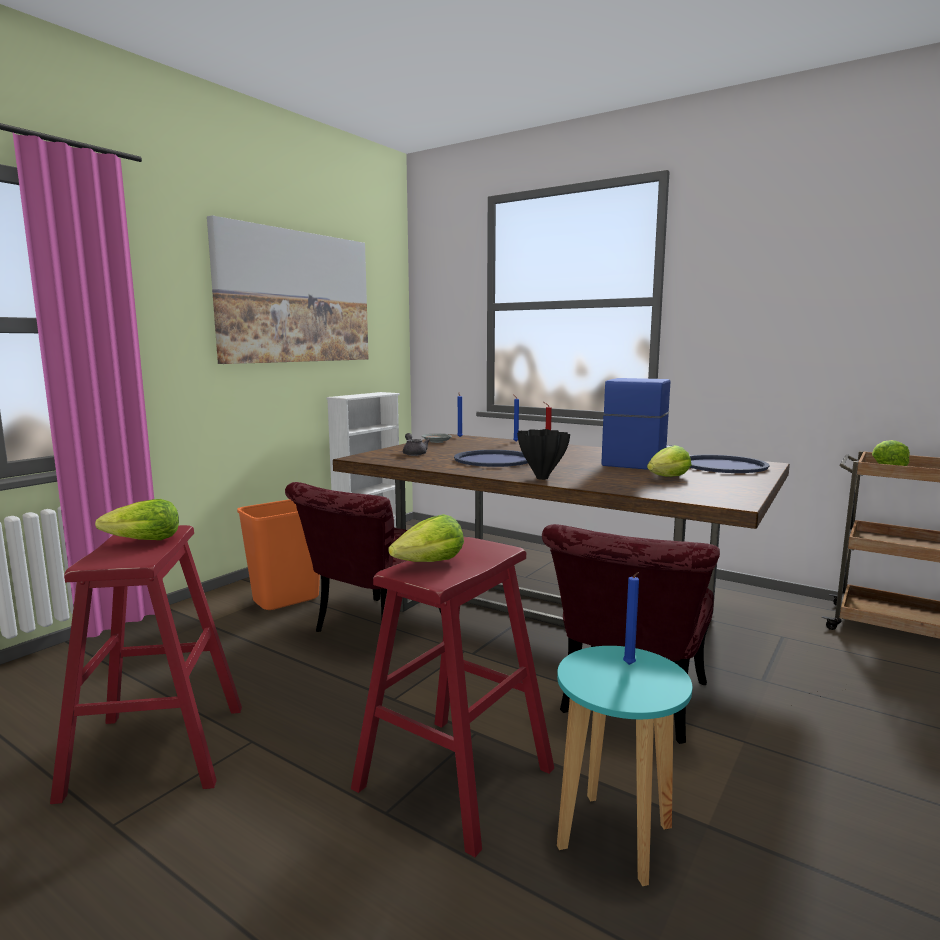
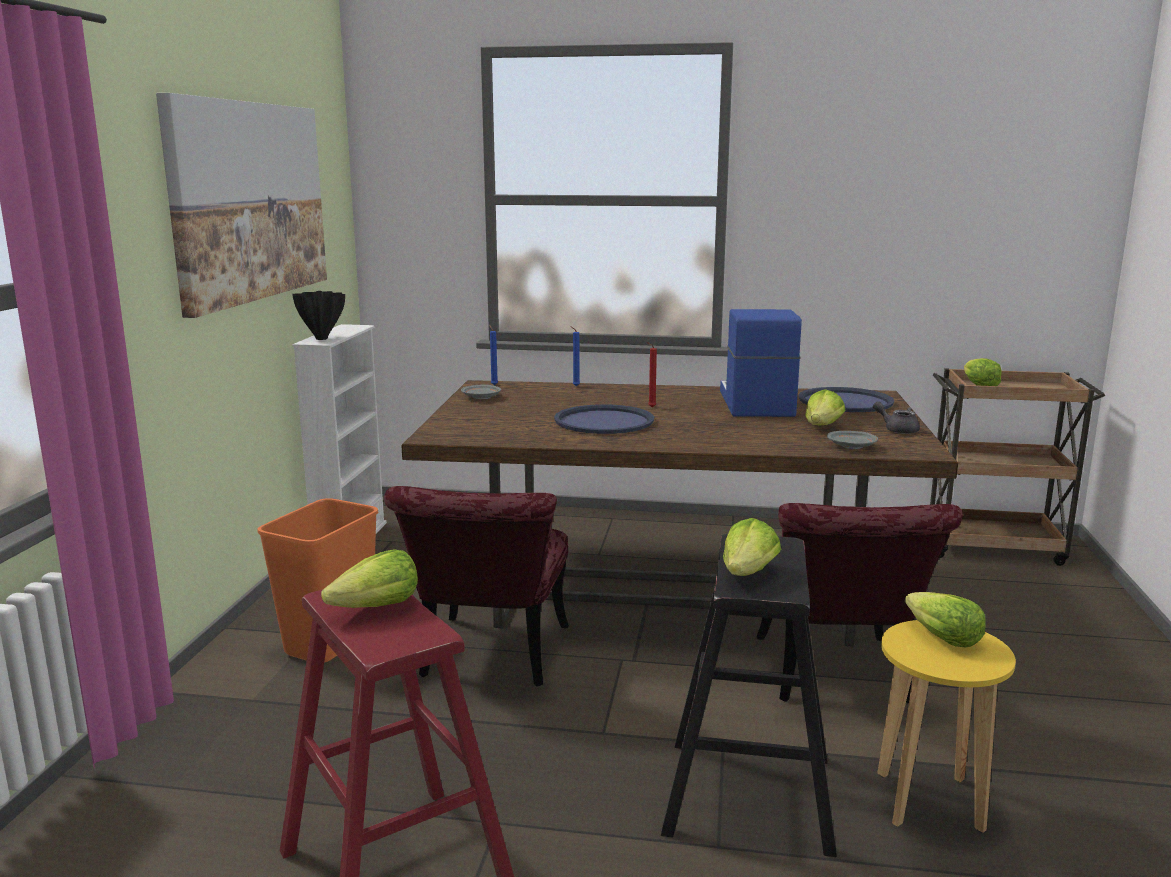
camera: 25 degrees left, 5 degrees up
red stool [351,537,554,857] -> black stool [661,534,837,857]
grey teapot [403,433,430,456] -> grey teapot moved to [873,401,920,434]
black vase [517,429,570,480] -> black vase moved to [292,291,345,340]
turquoise stool [557,646,692,886] -> yellow stool [877,620,1016,833]
blue candle [623,572,639,665] -> lettuce [905,592,986,648]
none -> grey plate [827,431,878,449]

